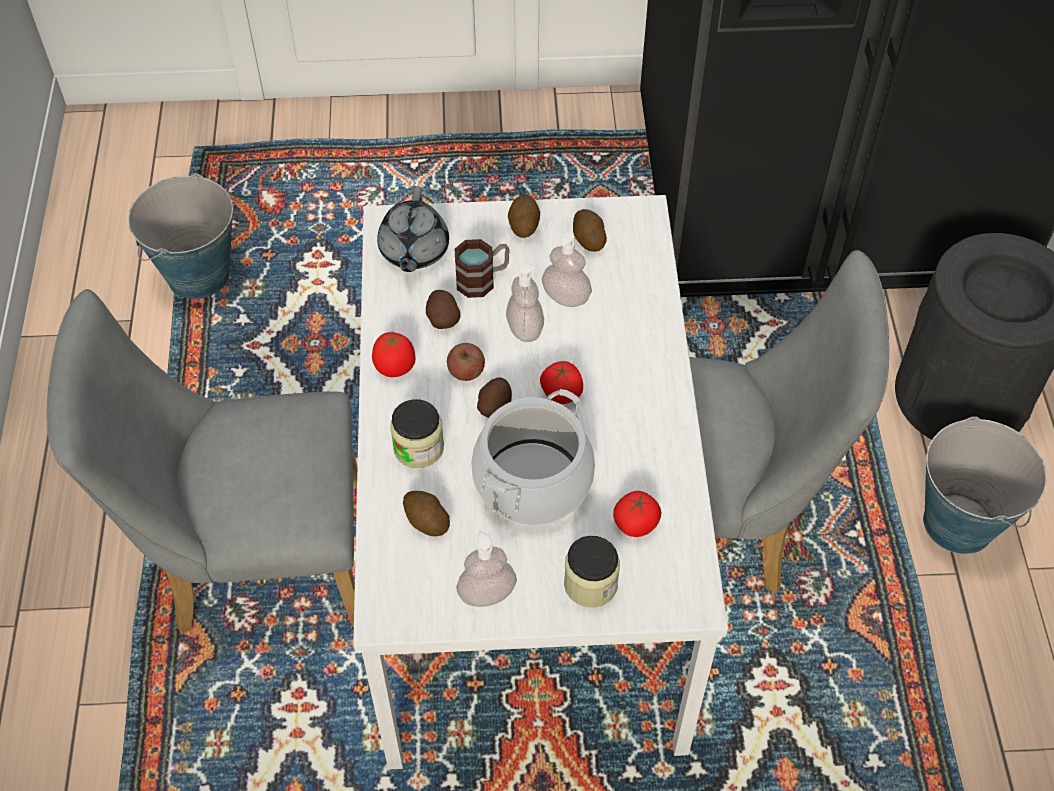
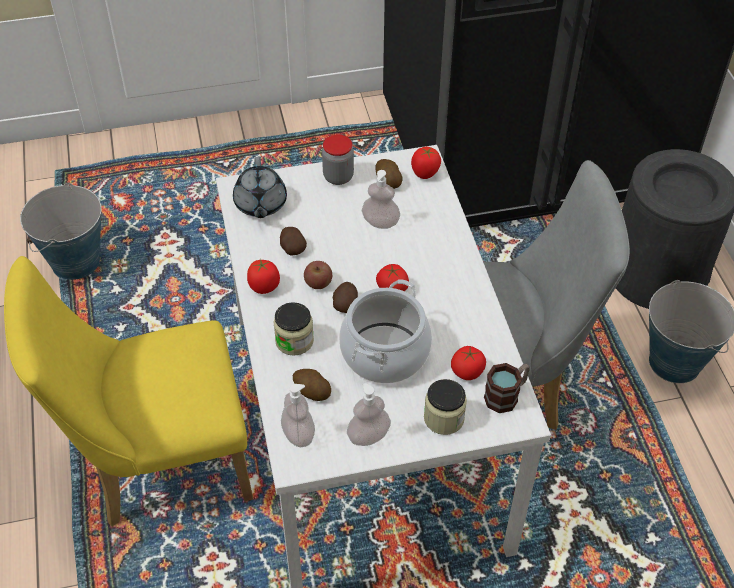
camera: 10 degrees left, 5 degrees down
grey chair [47,289,357,634] -> yellow chair [4,256,253,527]
mug [455,239,510,298] -> mug moved to [484,363,530,413]
soap dispenser [506,264,544,342] -> soap dispenser moved to [281,384,315,447]
potato [508,195,540,238] -> jar [322,135,354,185]
none -> tomato [411,147,441,179]

